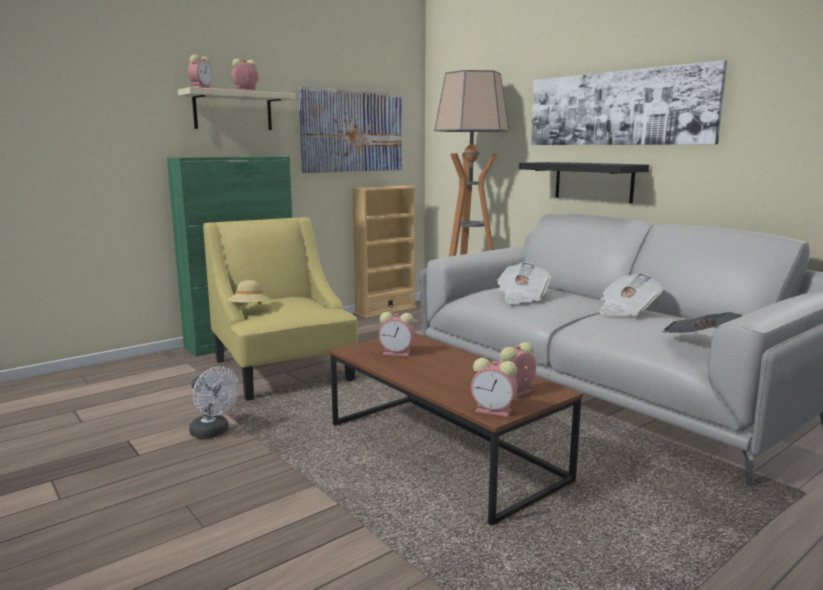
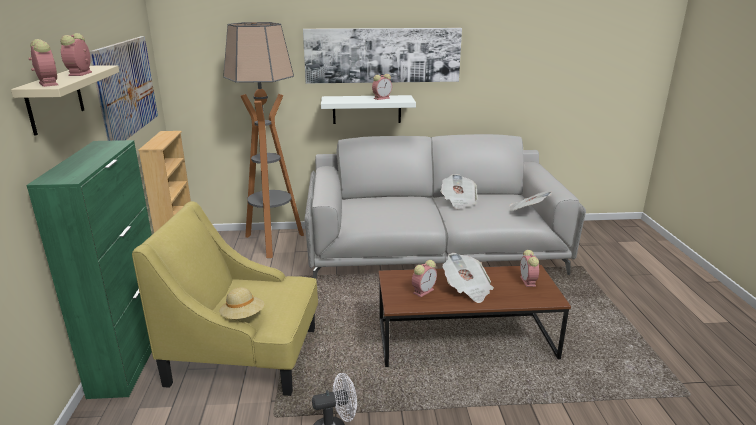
camera: 55 degrees left, 10 degrees up
alarm clock [471,358,518,417] -> alarm clock moved to [372,74,392,100]
newspaper [497,262,551,304] -> newspaper moved to [443,253,493,303]
black shelf [519,162,649,204] -> white shelf [321,95,416,124]

